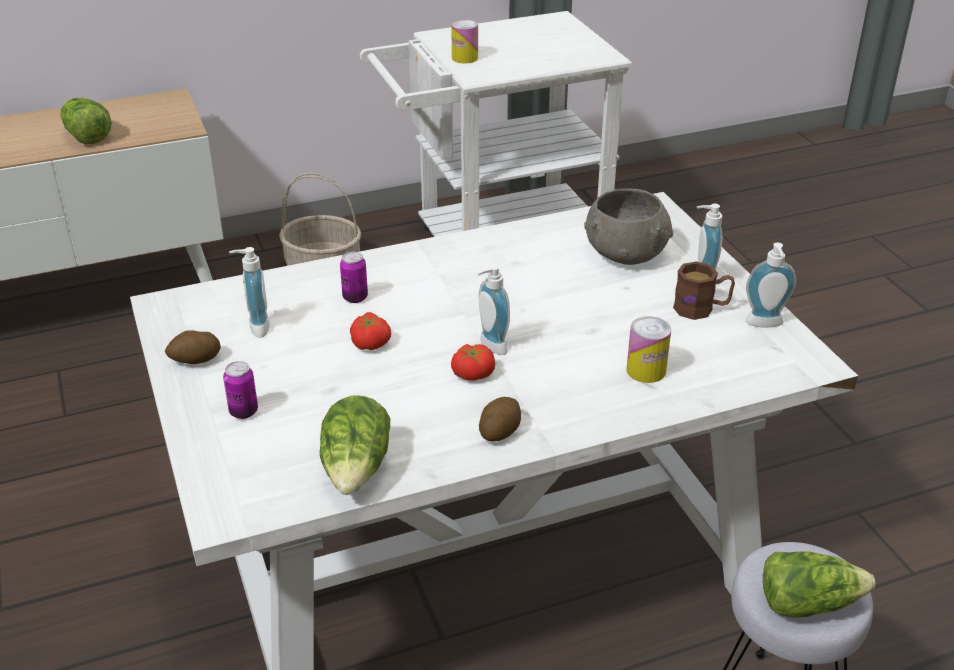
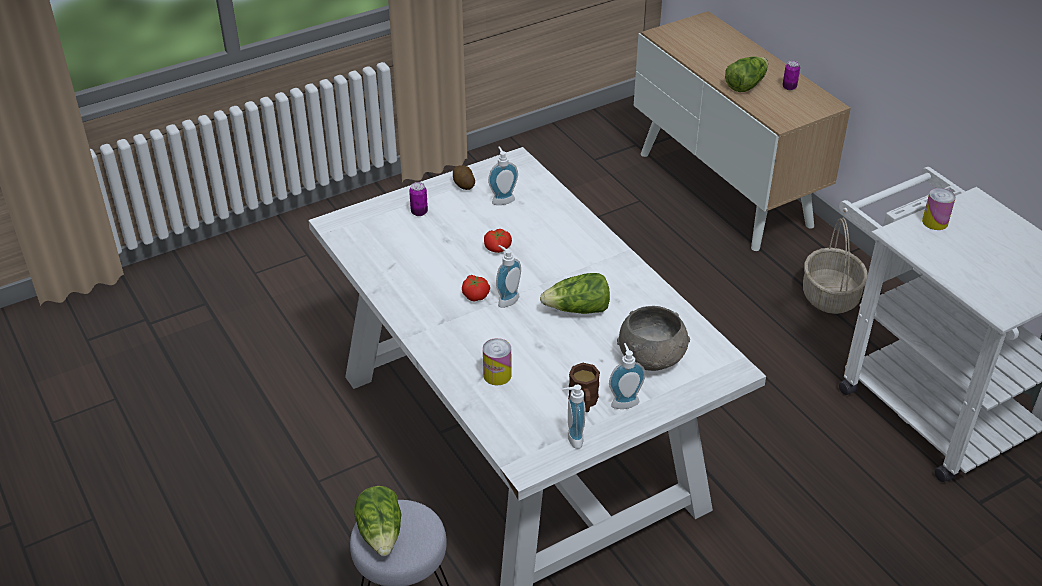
camera: 80 degrees right, 5 degrees up
lettuce [320,395,390,495] -> lettuce moved to [540,273,610,314]
can [340,252,368,303] -> can moved to [783,60,800,90]
potato [479,397,521,441] -> none

